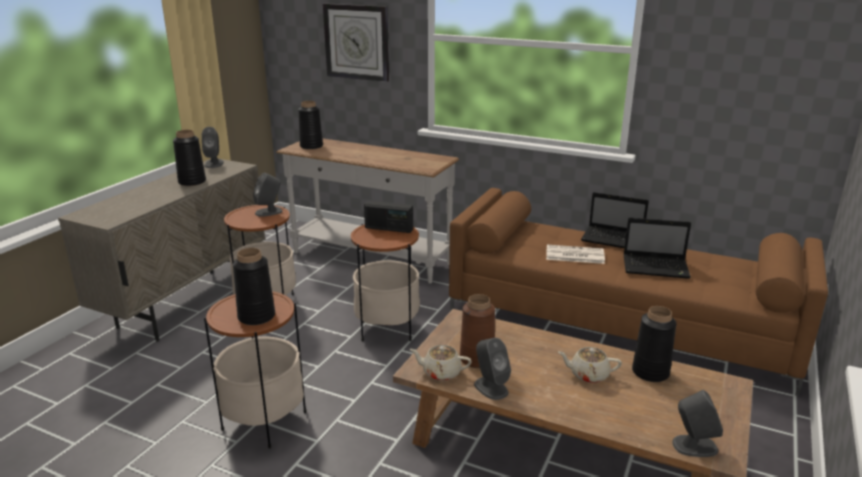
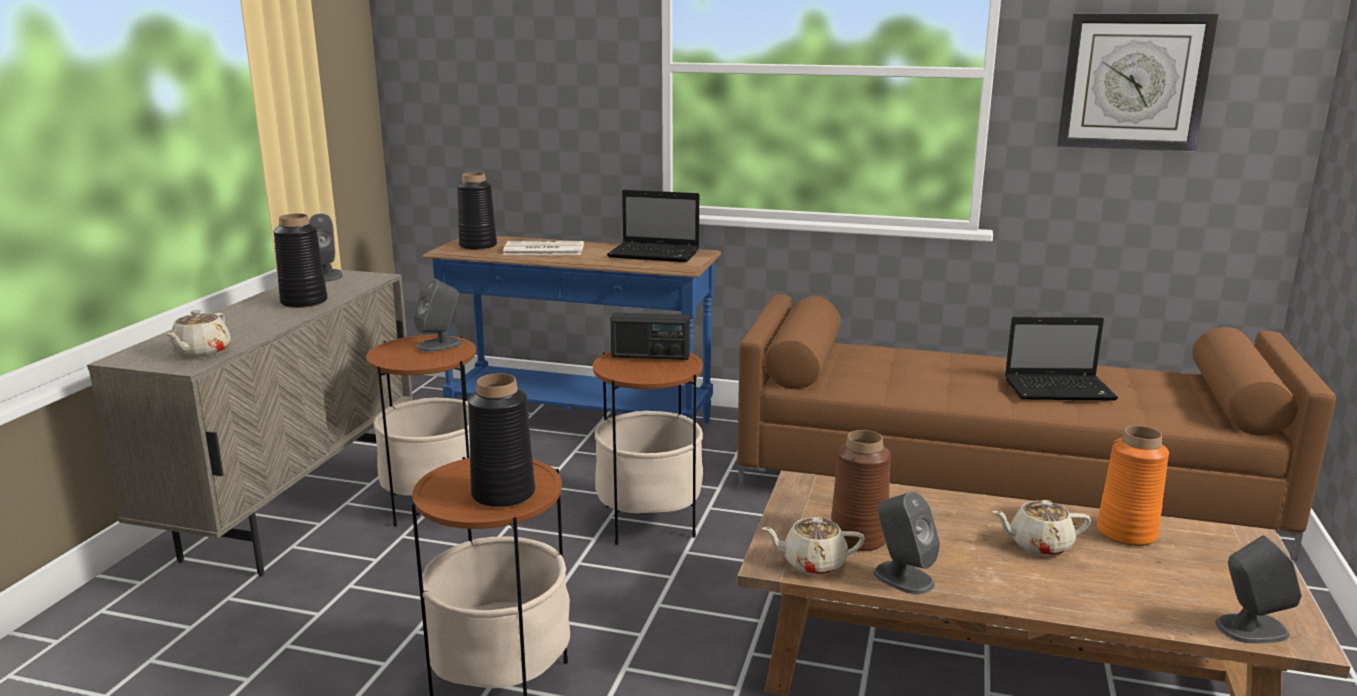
camera: 10 degrees left, 5 degrees down
white console table [276,138,459,284] -> blue console table [422,236,722,423]
wall clock [323,3,389,82] -> wall clock moved to [1057,13,1218,151]
newspaper [546,245,605,264] -> newspaper moved to [503,241,584,255]
laptop [581,192,649,248] -> laptop moved to [607,190,699,262]
black vase [632,306,677,382] -> orange vase [1097,426,1169,546]
none -> beige teapot [166,310,231,358]

